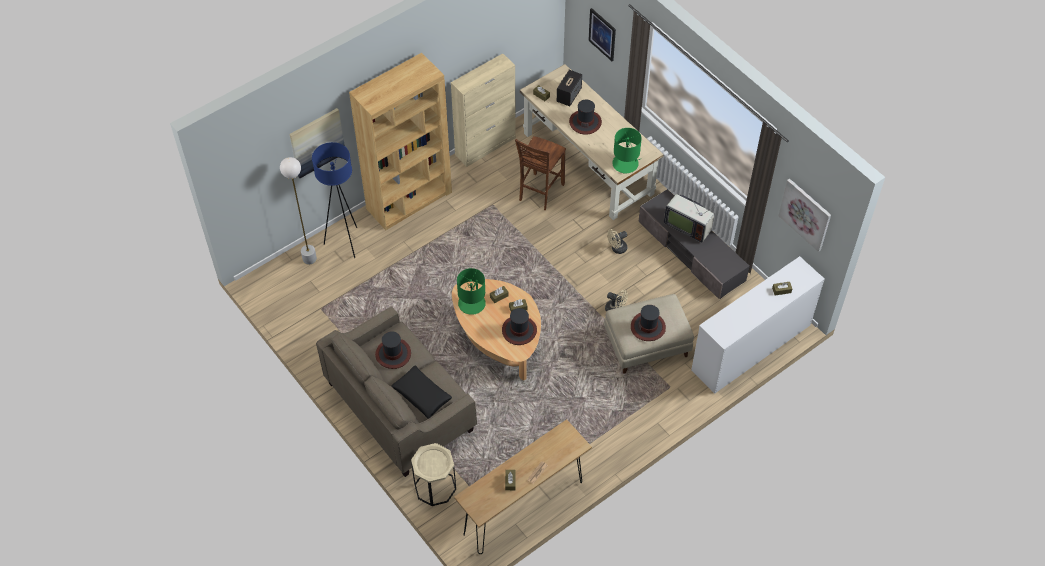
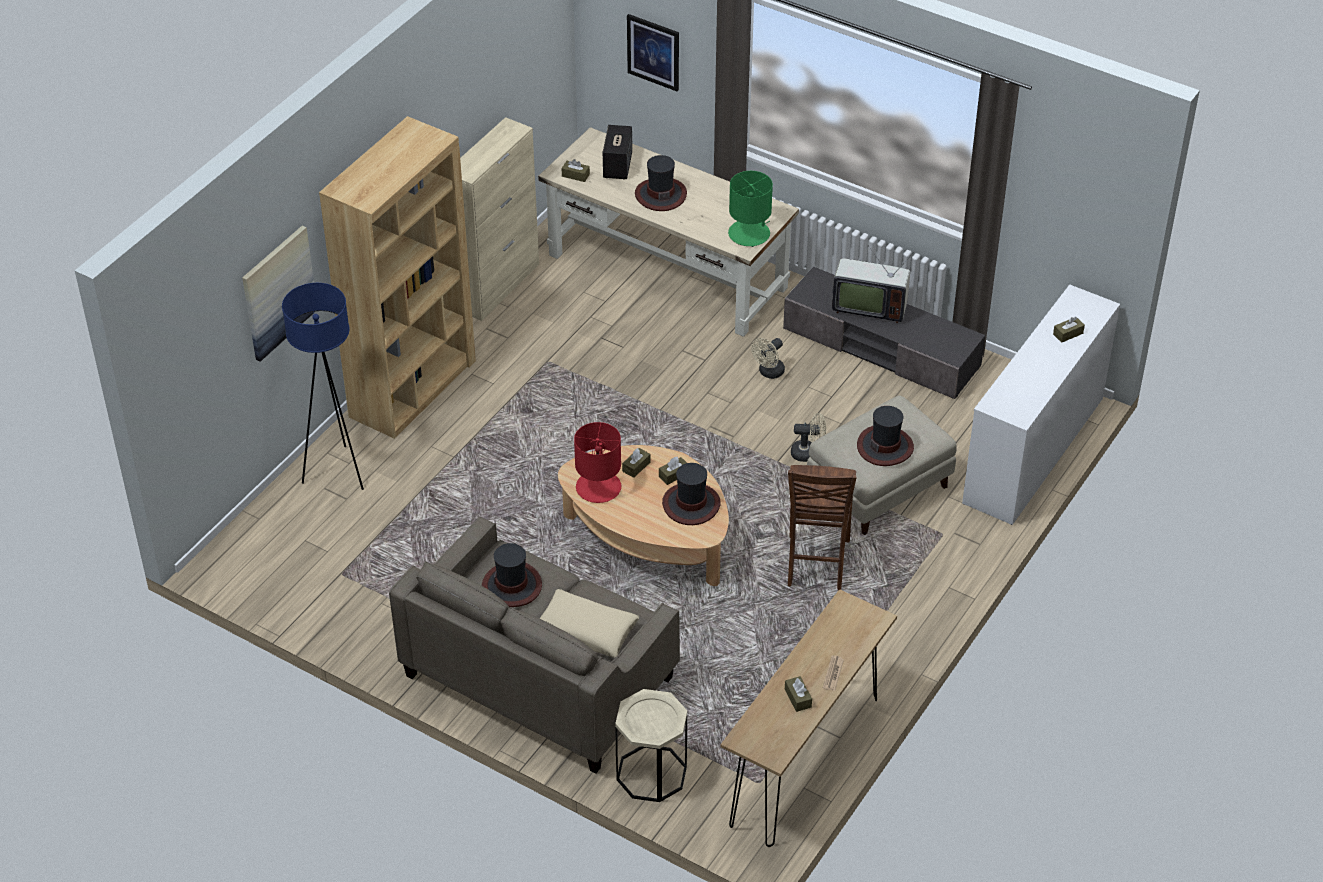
camera: 20 degrees left, 10 degrees down
white floor lamp [280,157,317,265] -> none
black pillow [391,365,452,419] -> beige pillow [539,589,639,658]
green table lamp [457,268,486,315] -> red table lamp [574,422,621,503]
brown chair [515,136,566,210] -> brown chair moved to [788,465,857,590]
picture [778,179,831,252] -> none

